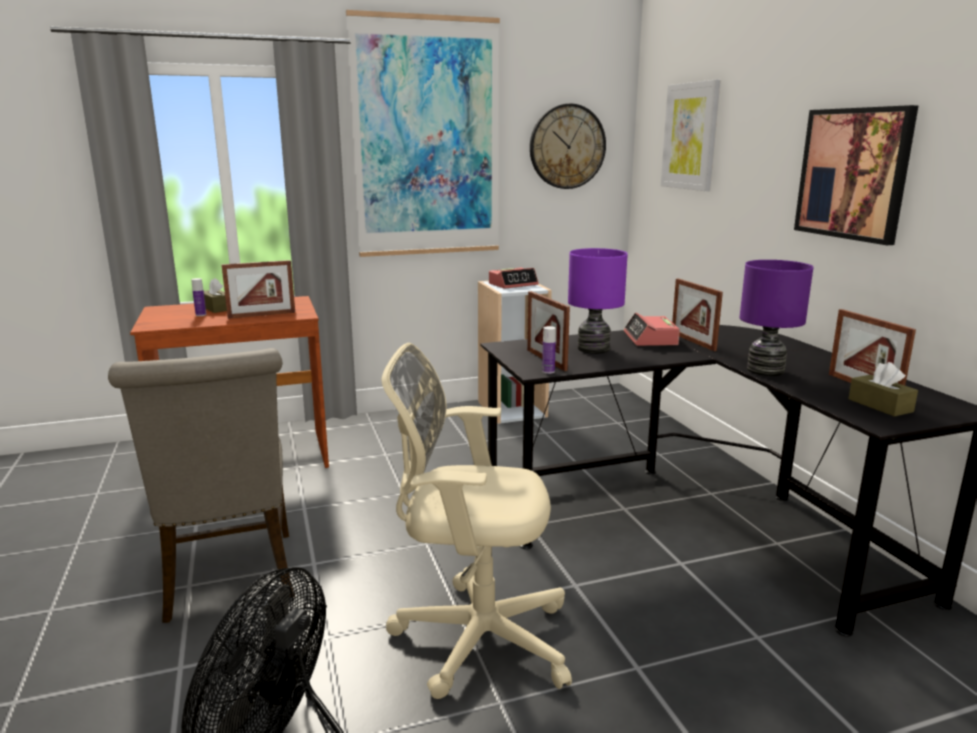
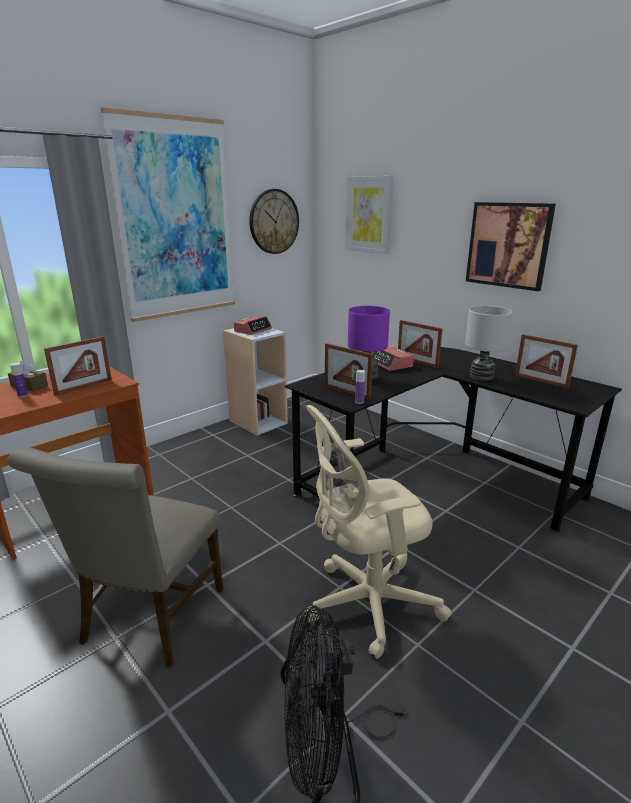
camera: 25 degrees left, 5 degrees up
beige chair [108,348,295,623] -> beige chair turned 60 degrees clockwise [7,447,223,668]
purple table lamp [739,260,813,376] -> grey table lamp [465,306,513,382]
brown tissue box [848,362,918,417] -> none

